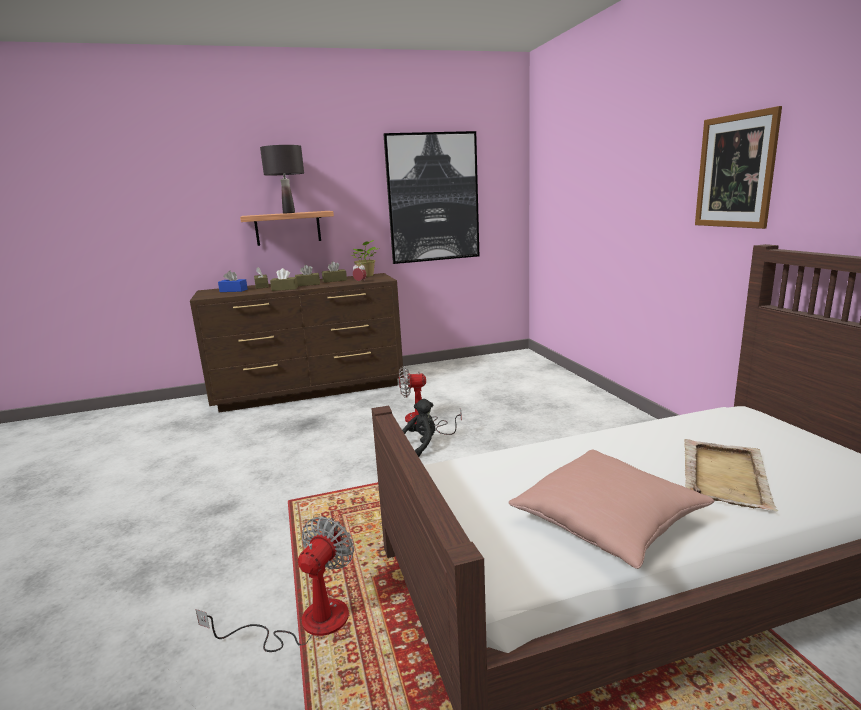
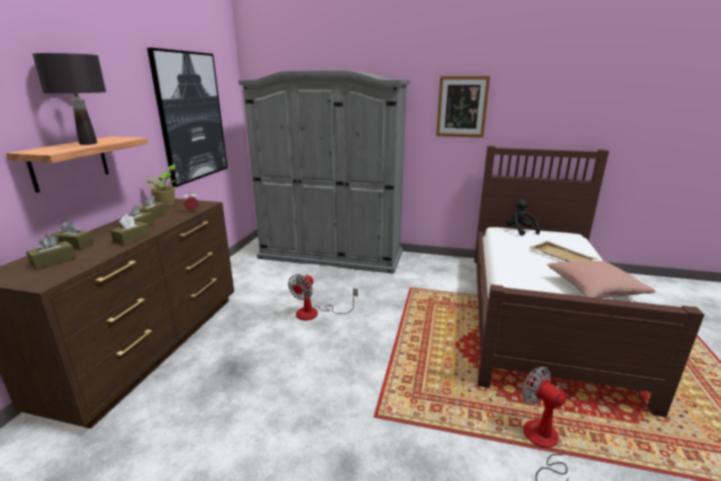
camera: 60 degrees left, 5 degrees up
blue tissue box [218,271,248,292] -> brown tissue box [26,235,76,270]
black plush toy [402,399,436,457] -> black plush toy moved to [507,199,540,236]
none -> grey wardrobe [238,71,410,274]

